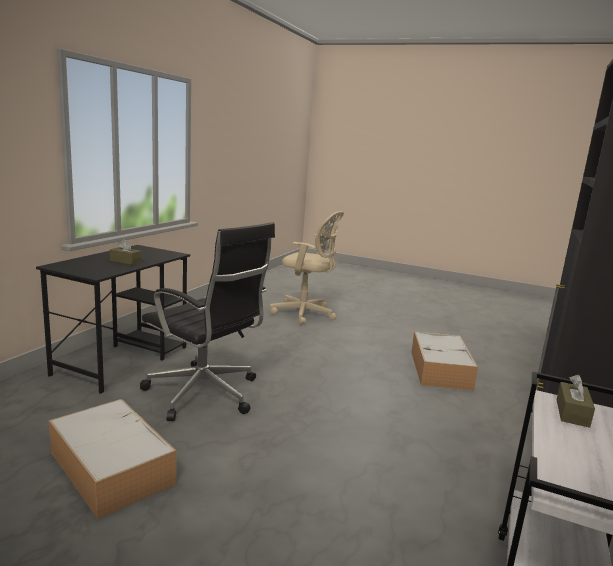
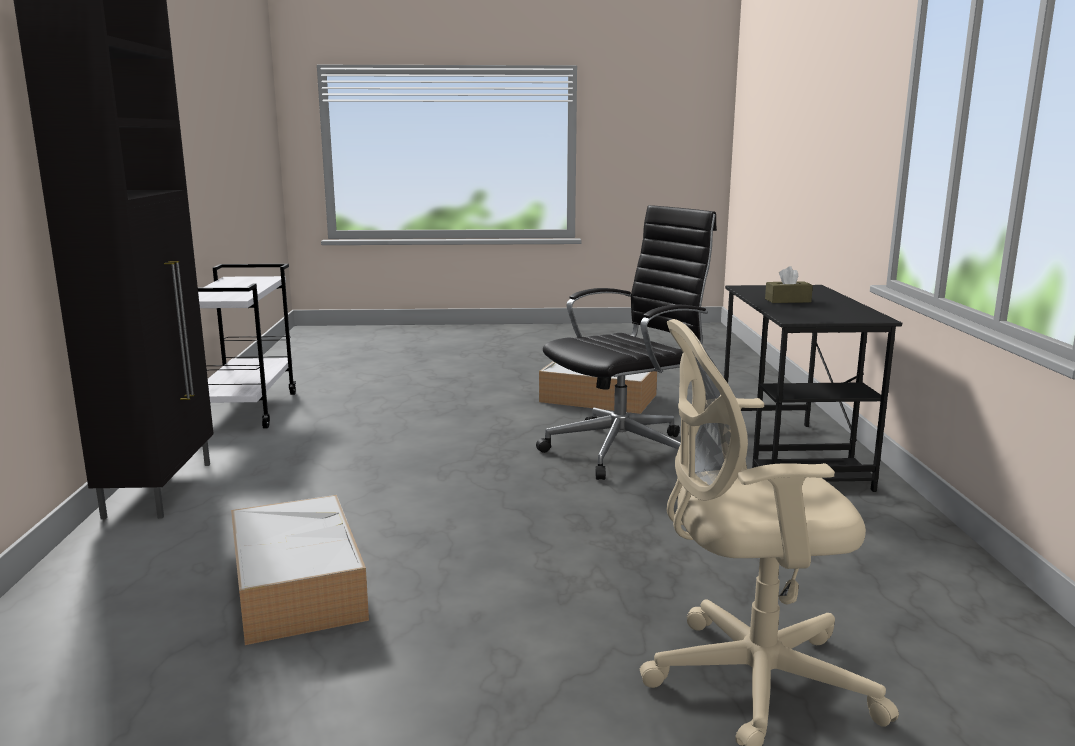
camera: 155 degrees right, 0 degrees up
black office chair [140,222,275,421] -> black office chair turned 135 degrees clockwise [536,205,717,480]
brown tissue box [556,375,595,428] -> none

